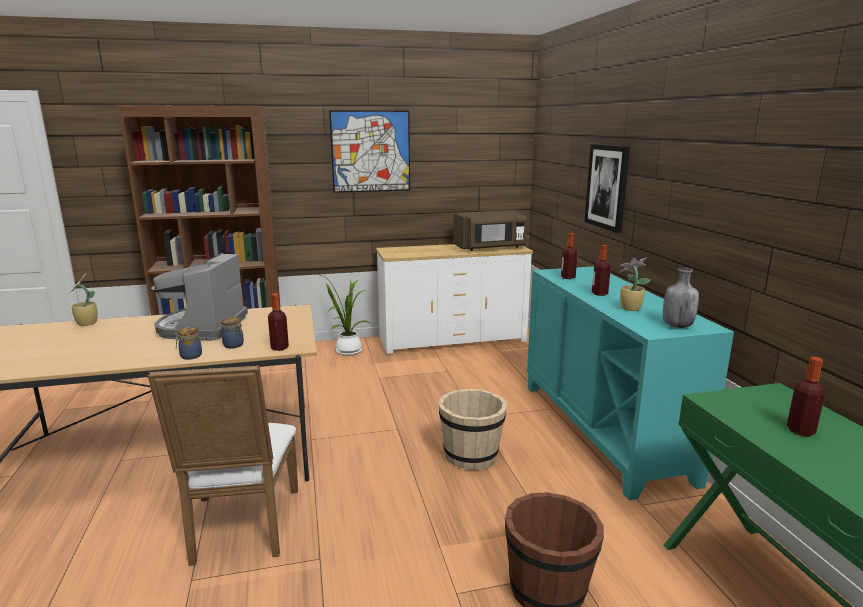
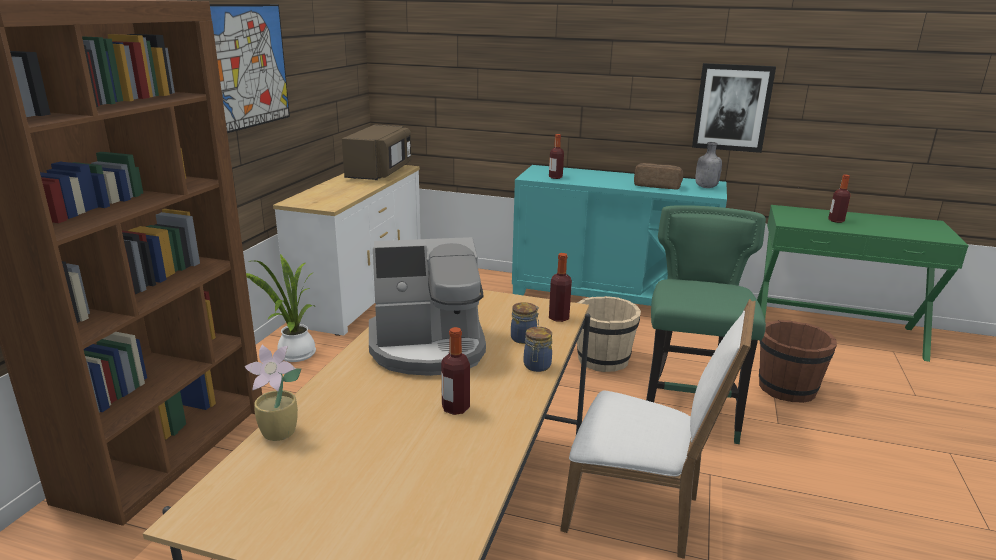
camera: 60 degrees left, 5 degrees up
coffee machine [151,253,248,340] -> coffee machine turned 45 degrees counterclockwise [369,237,486,376]
picture [584,144,630,233] -> picture moved to [692,63,776,153]
bottle [592,245,611,296] -> bottle moved to [441,327,470,415]
potted plant [620,258,651,311] -> bread [634,163,683,190]
none -> green stool [646,205,766,444]

